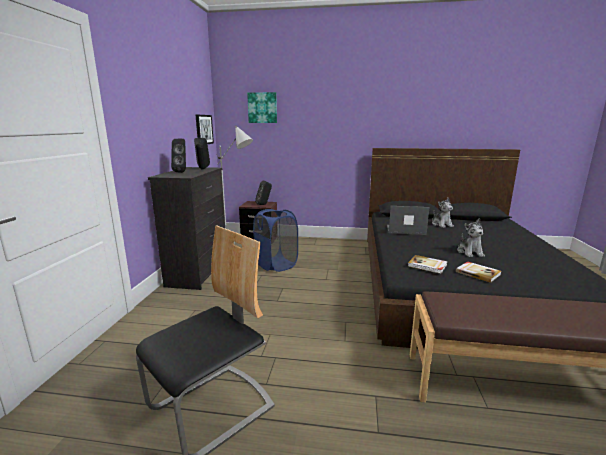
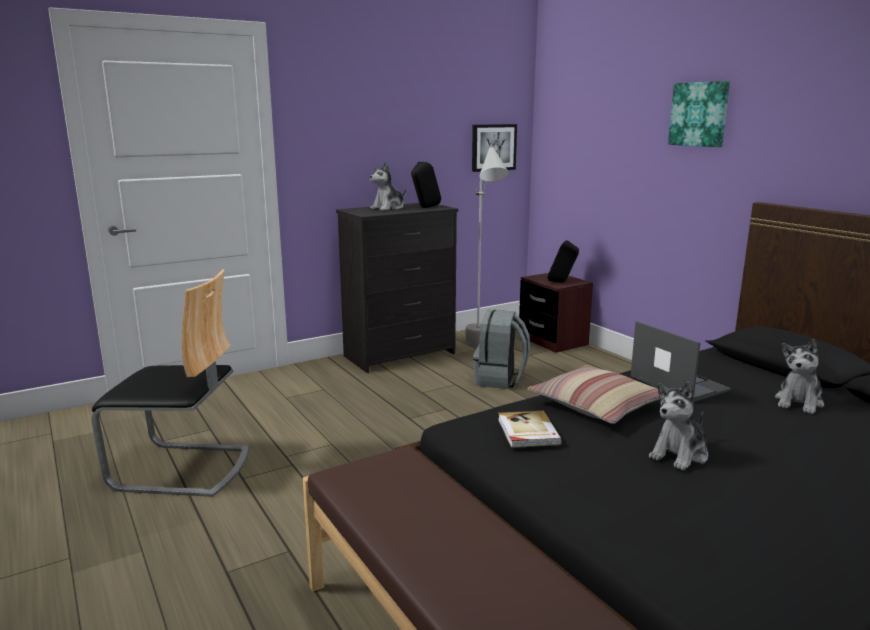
camera: 50 degrees right, 0 degrees up
black speaker [171,139,186,173] -> plush toy [370,162,406,211]
picture [247,92,277,123] -> picture moved to [668,81,730,147]
blue laundry basket [253,209,298,272] -> grey backpack [473,310,530,389]
book [456,261,501,283] -> none
none -> pillow [528,365,660,424]

